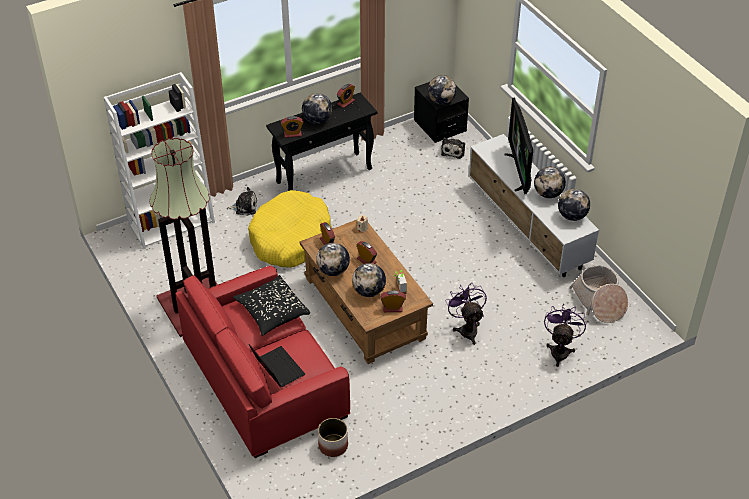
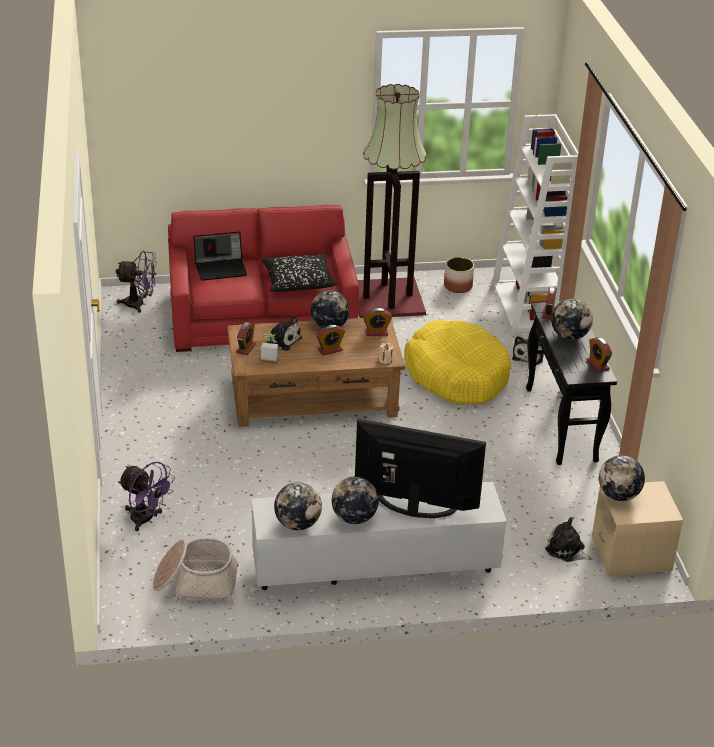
camera: 110 degrees right, 10 degrees down
planter [318,418,348,457] -> planter moved to [444,257,474,293]
globe [352,263,386,297] -> plush toy [260,316,302,351]
black nightstand [414,82,469,143] -> beige nightstand [592,481,683,577]
purple fan [445,283,487,345] -> purple fan moved to [116,250,157,313]

